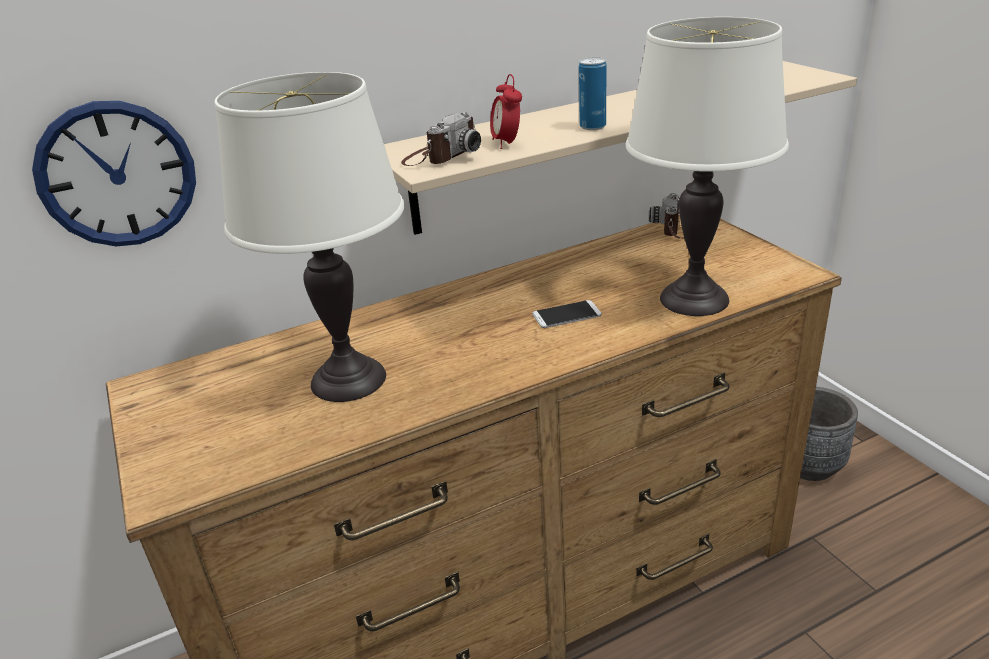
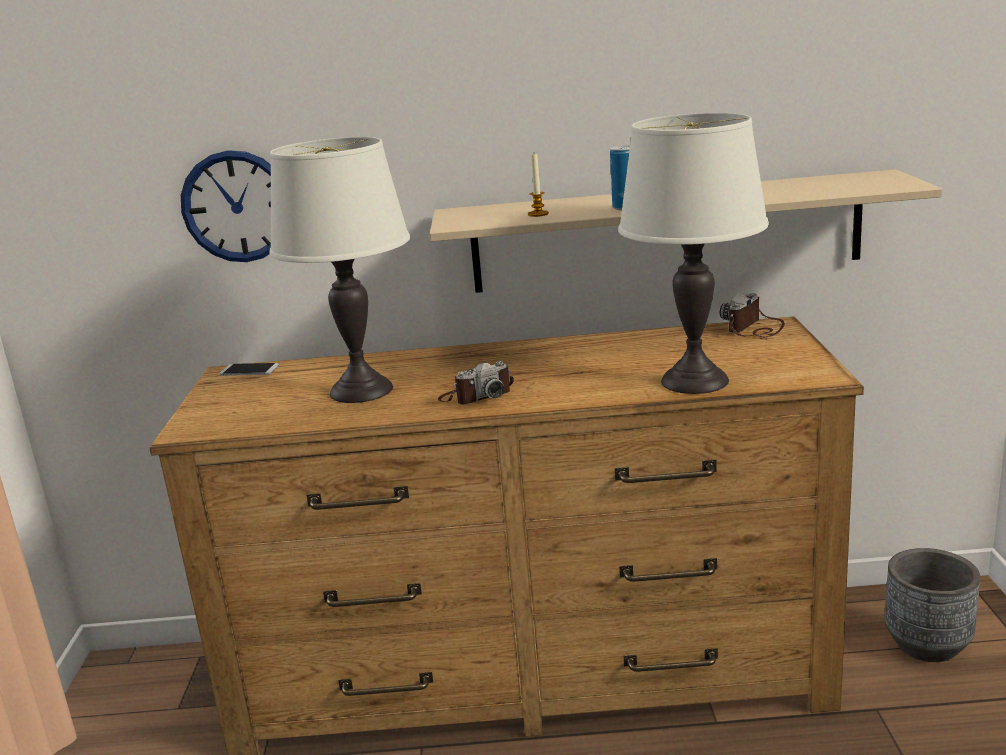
camera: 25 degrees right, 10 degrees down
camera [401,112,481,166] -> camera moved to [438,361,514,404]
alarm clock [490,74,522,149] -> candle [528,154,549,217]
phone [532,300,602,328] -> phone moved to [219,363,279,376]

